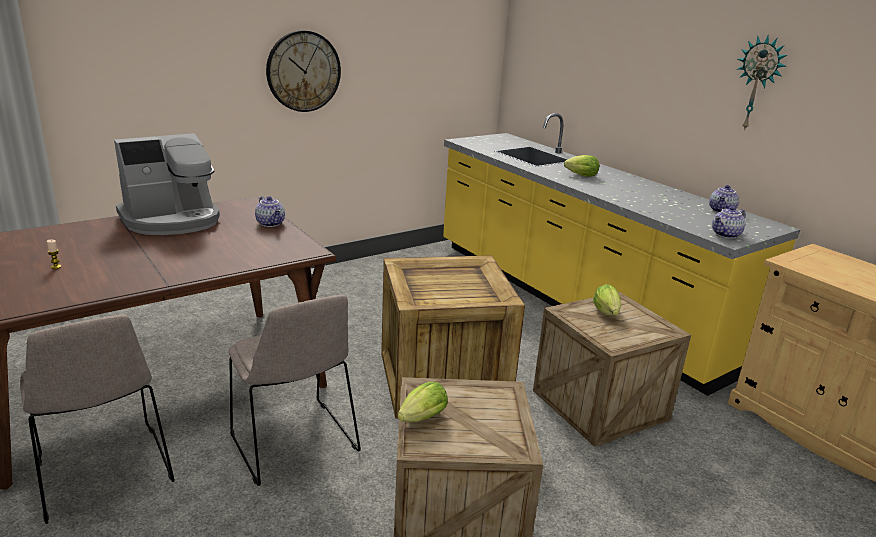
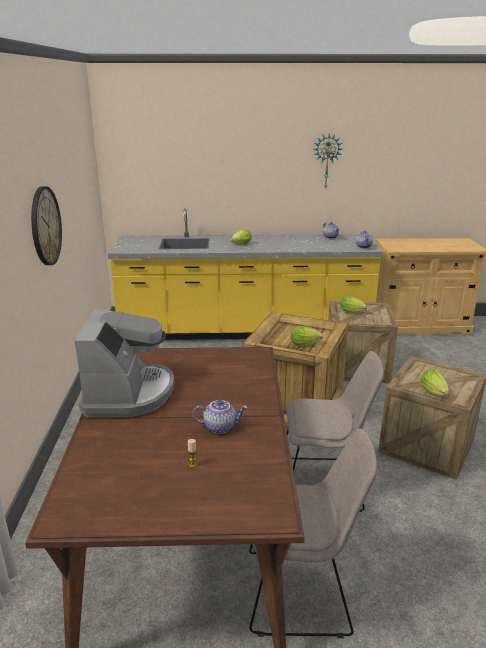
camera: 55 degrees left, 0 degrees up
teapot [255,196,285,227] -> teapot moved to [192,400,247,434]
none -> lettuce [291,326,323,346]

